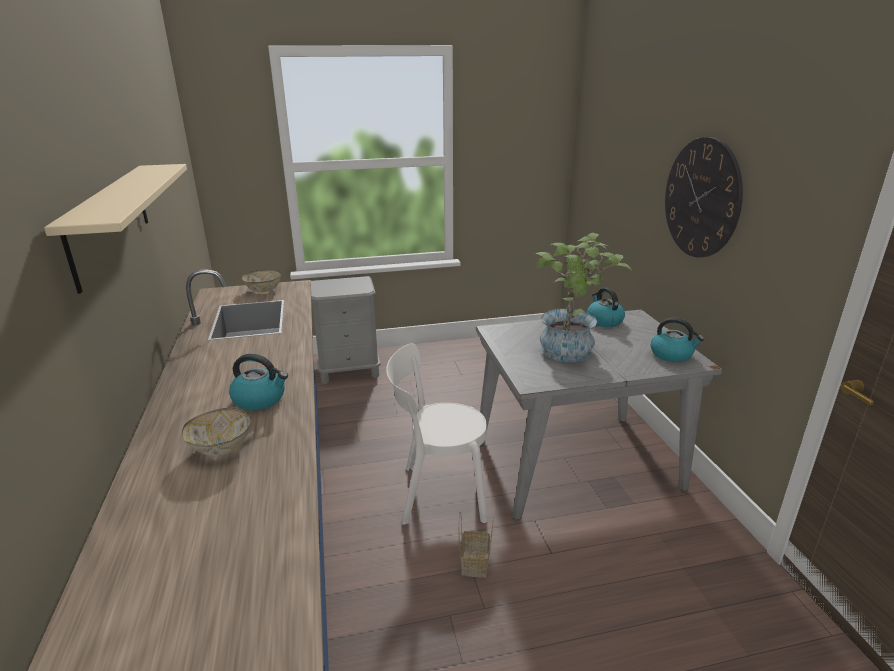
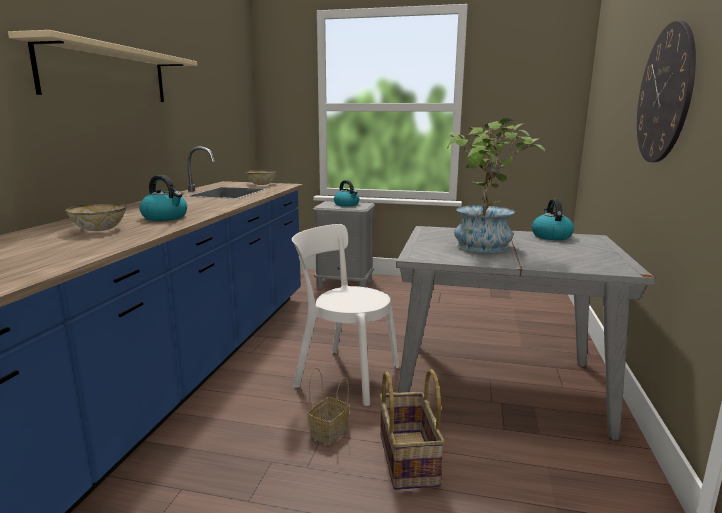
camera: 25 degrees right, 10 degrees down
kettle [651,318,704,362] -> kettle moved to [334,180,359,207]
none -> basket [380,369,445,490]

